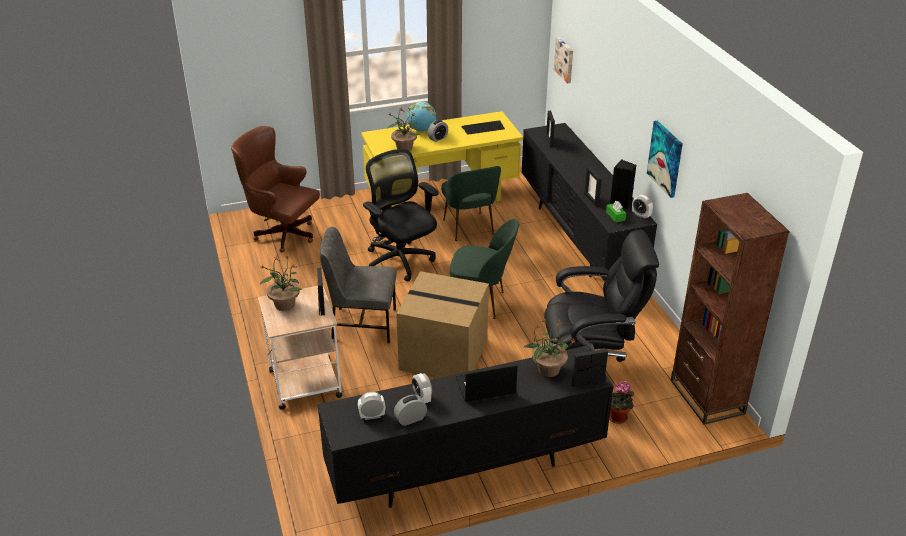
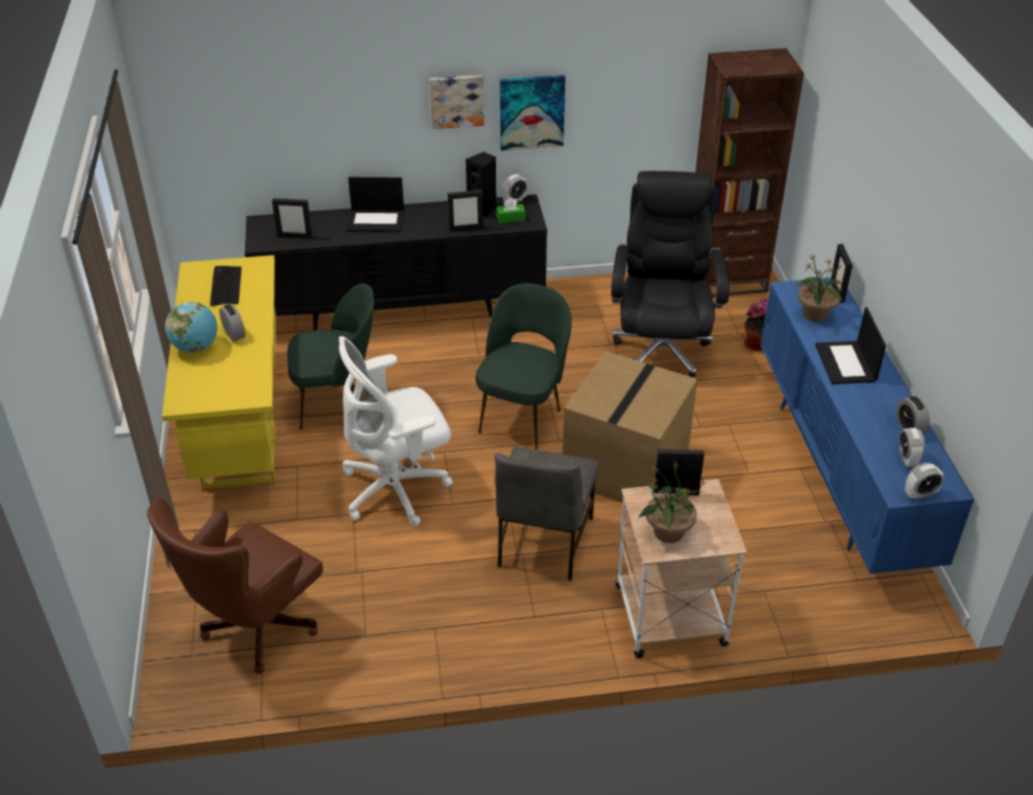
camera: 80 degrees left, 5 degrees up
black cabinet [317,346,614,508] -> blue cabinet [760,277,974,574]
black office chair [363,149,439,282] -> white office chair [339,336,453,526]
potted plant [387,107,418,151] -> none
alarm clock [412,373,432,403] -> alarm clock moved to [905,463,944,500]
picture [554,37,573,83] -> picture moved to [429,75,484,129]
none -> laptop [347,177,404,232]

